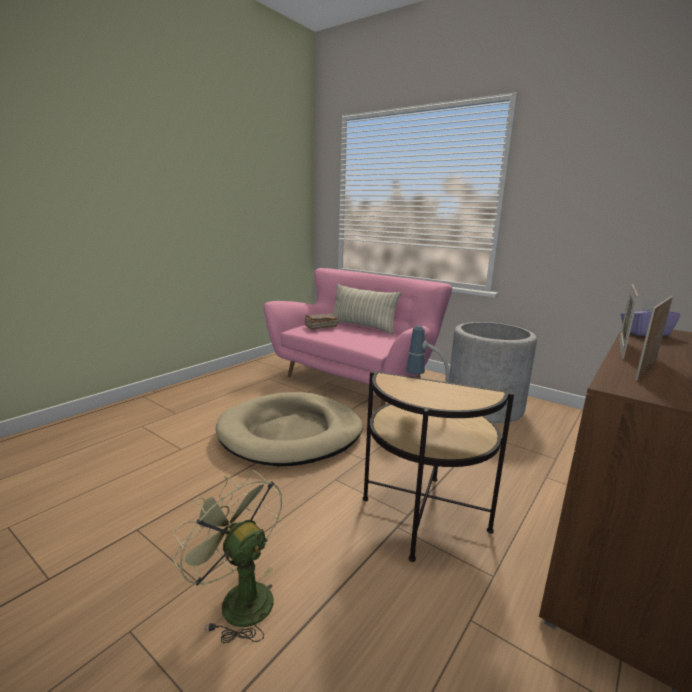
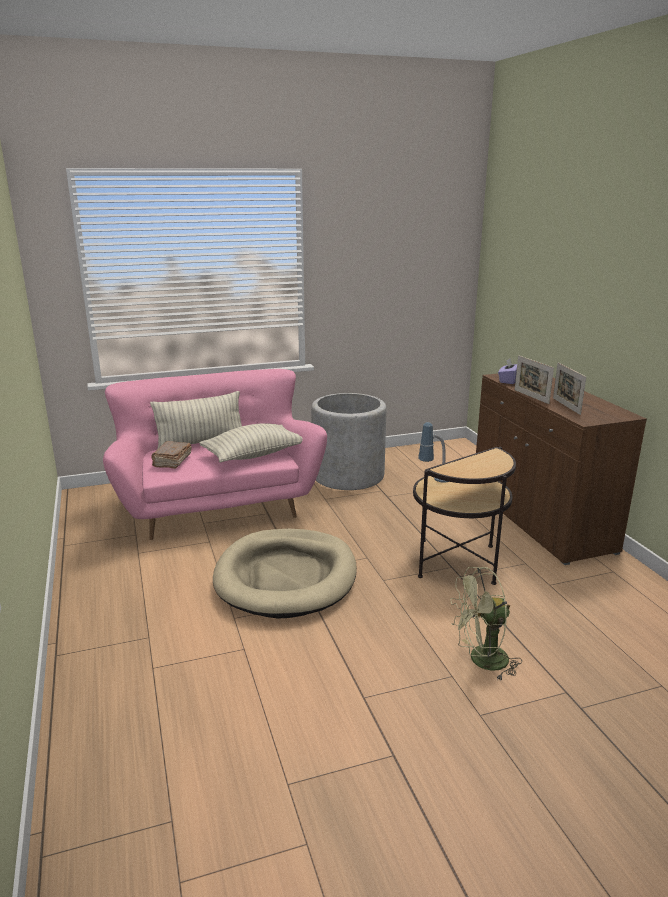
camera: 55 degrees left, 5 degrees up
none -> pillow [199,423,303,462]

